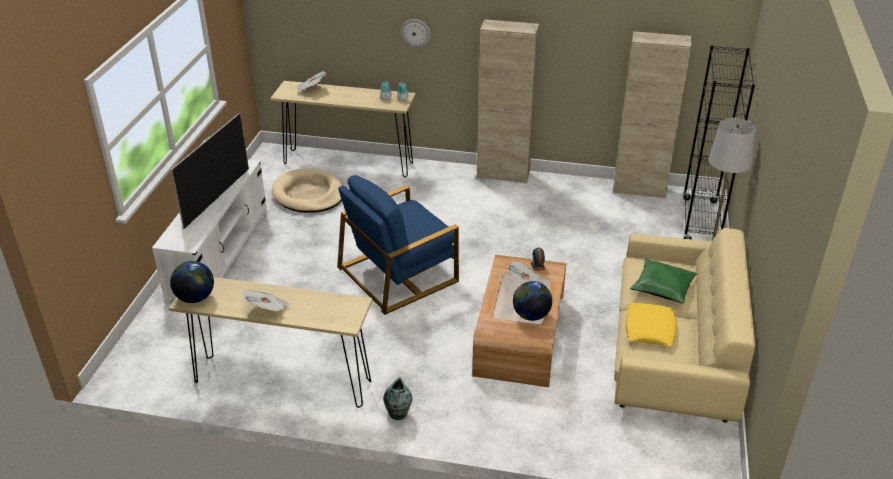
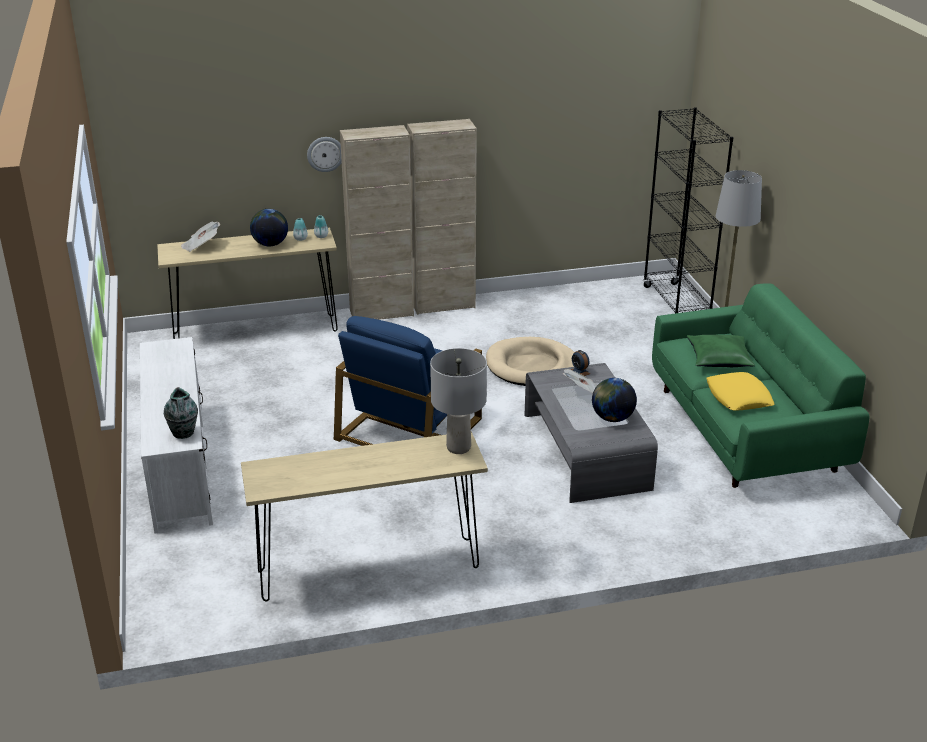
camera: 25 degrees left, 5 degrees down
globe [170,261,214,303] -> globe moved to [250,209,288,246]
television [171,113,249,229] -> none
newspaper [243,290,291,312] -> none
beige dog bed [272,169,342,213] -> beige dog bed moved to [486,337,575,386]
vase [383,377,412,420] -> vase moved to [164,387,198,439]
brown coffee table [472,255,566,387] -> grey coffee table [525,363,658,503]
beige cabinet [613,31,691,199] -> beige cabinet moved to [340,125,414,320]
beige sofa [614,228,755,423] -> green sofa [652,283,870,488]
none -> grey table lamp [430,348,487,454]

